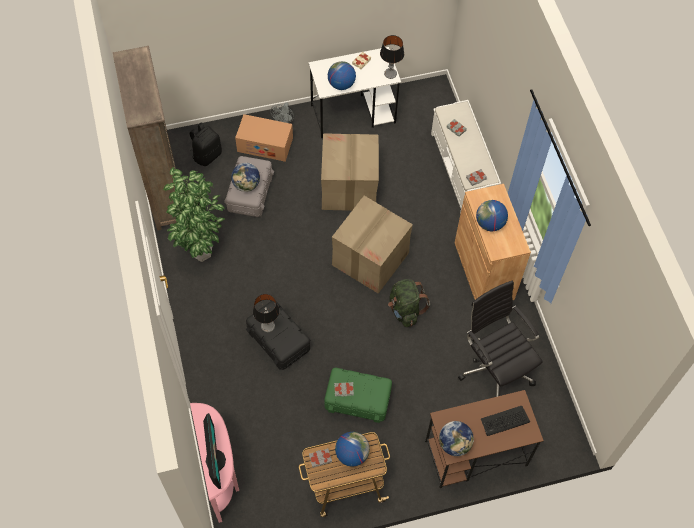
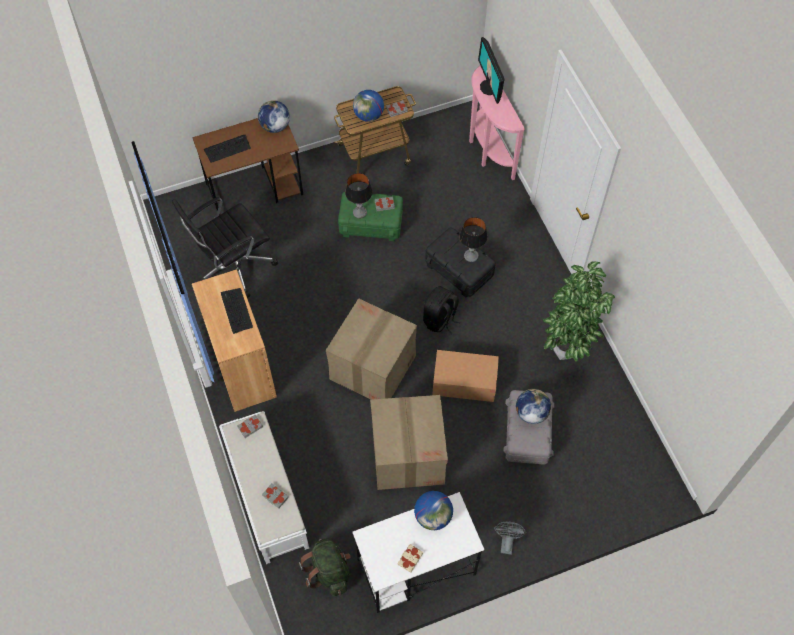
camera: 175 degrees right, 0 degrees up
brown bookcase [113,46,181,231] -> none
black backpack [190,123,222,166] -> black backpack moved to [423,286,461,335]
cardboard box [235,114,293,162] -> cardboard box moved to [432,350,499,402]
table lamp [380,35,404,79] -> table lamp moved to [345,173,372,218]
green backpack [388,279,430,327] -> green backpack moved to [299,538,351,597]
black office chair [458,281,542,397] -> black office chair turned 90 degrees clockwise [172,197,278,298]
globe [476,200,508,232] -> keyboard [221,288,253,334]

